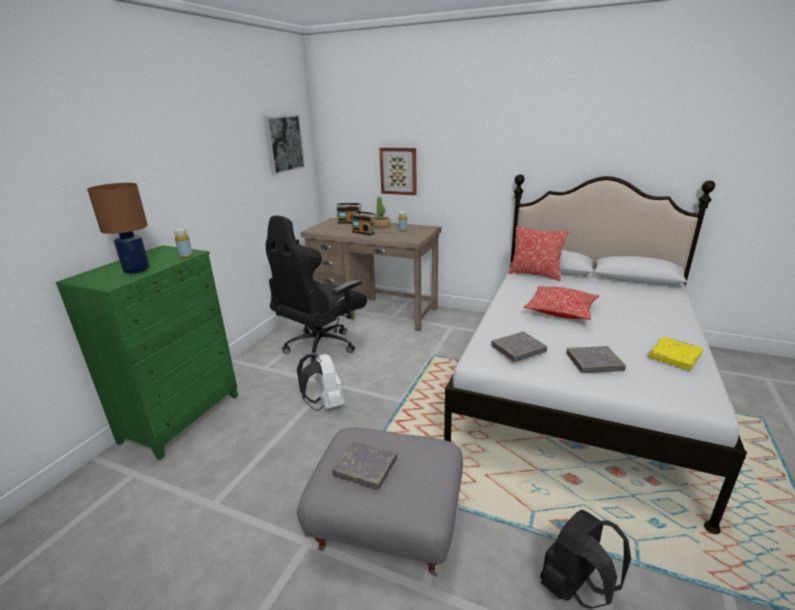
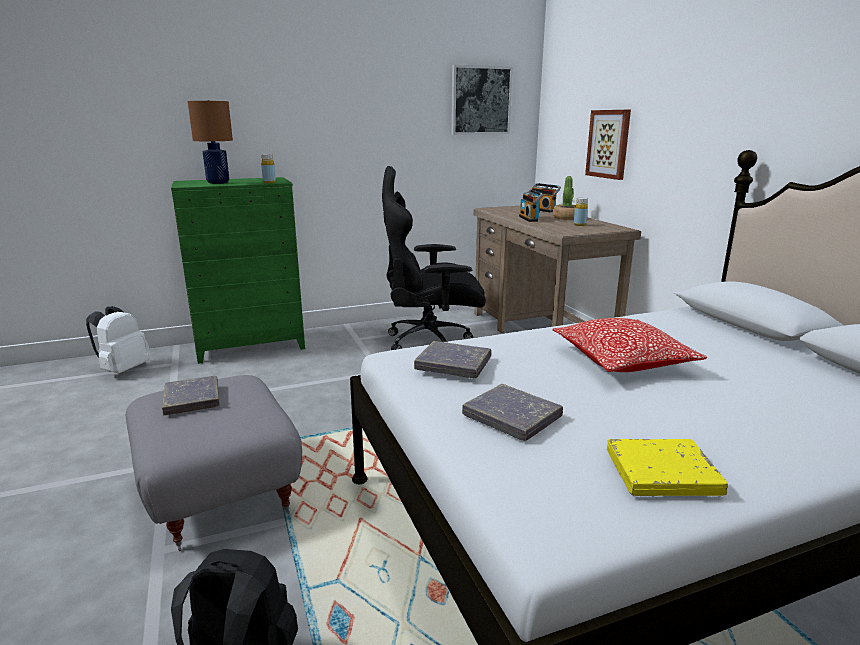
camera: 45 degrees right, 5 degrees down
white backpack [297,354,344,411] -> white backpack moved to [86,306,150,374]
pillow [508,226,569,281] -> none

